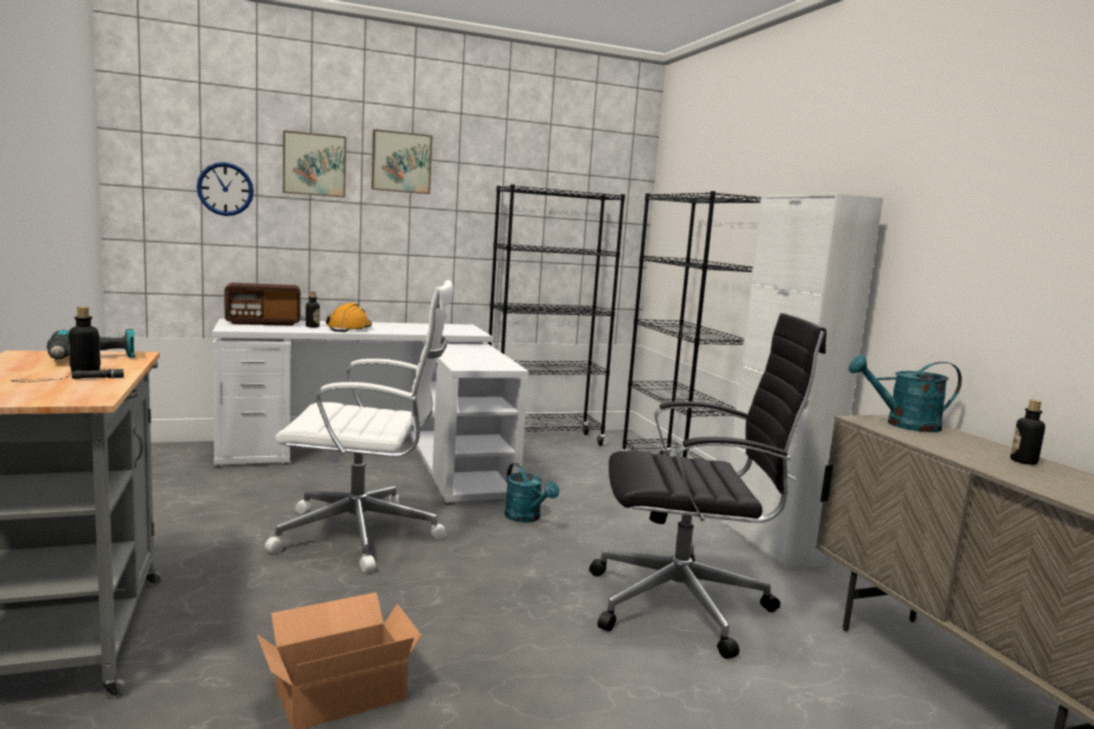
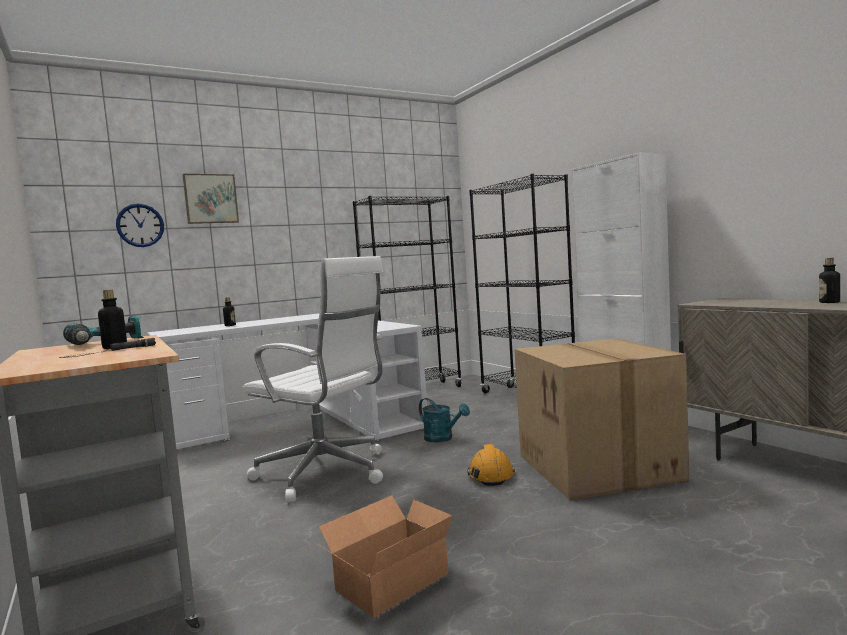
camera: 10 degrees left, 5 degrees down
radio [224,283,301,326] -> none
white office chair [265,280,453,573] -> white office chair turned 45 degrees clockwise [242,256,384,503]
orange hard hat [326,303,372,332] -> orange hard hat moved to [467,444,515,486]
picture [371,129,432,194] -> none
black office chair [589,313,827,659] -> cardboard box [515,338,689,500]
turquoise watering can [849,354,962,432] -> none

